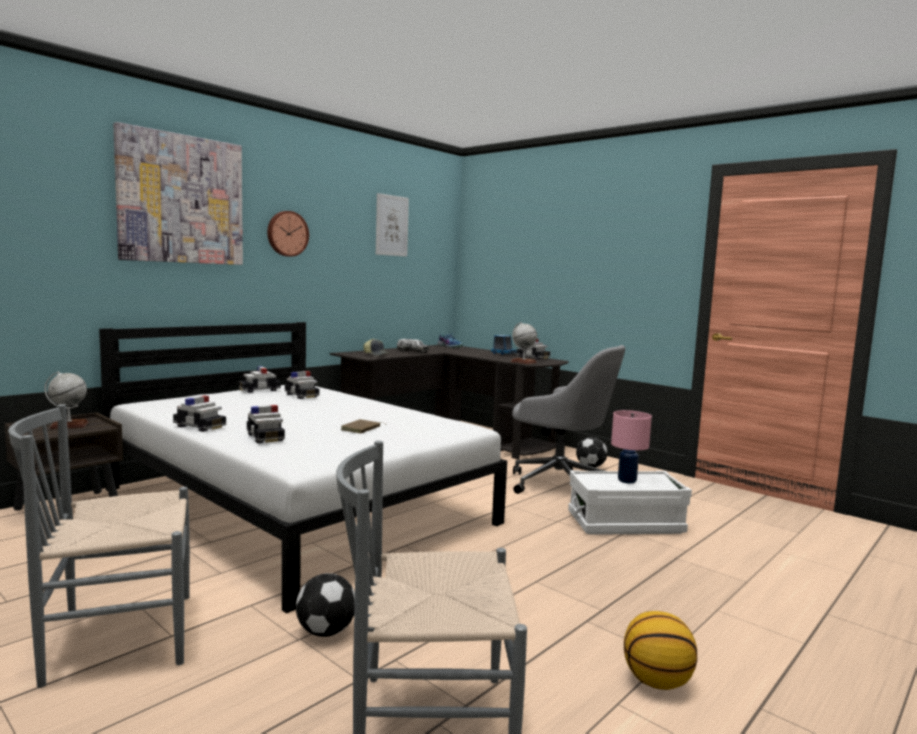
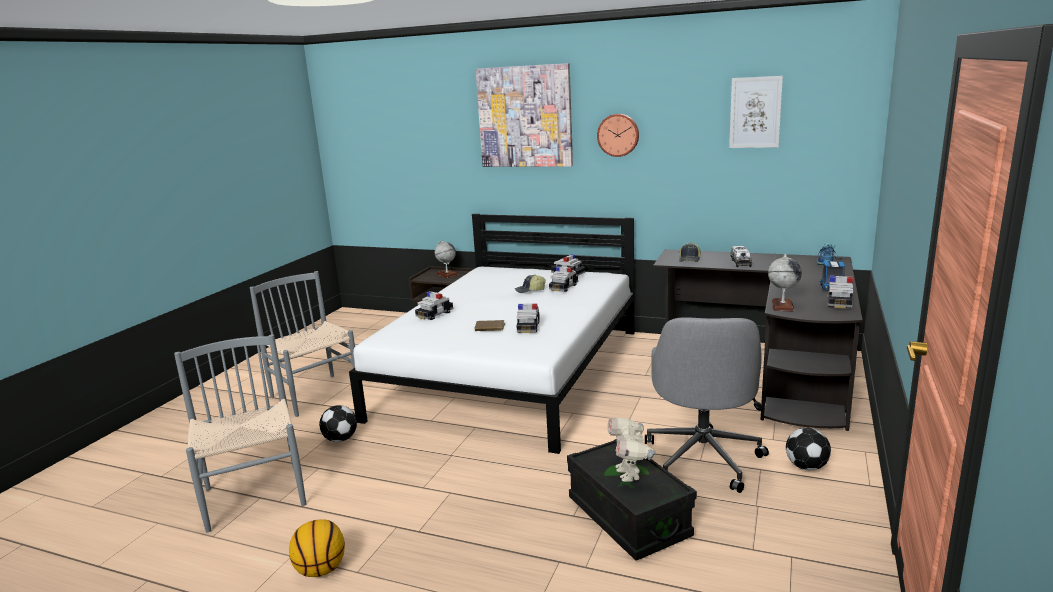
camera: 70 degrees right, 10 degrees up
toy car [173,395,226,432] -> toy car moved to [516,303,540,333]
white storage box [568,470,692,535] -> black storage box [567,439,697,561]
pink table lamp [611,410,652,484] -> toy robot [607,418,656,482]
none -> cap [515,274,546,293]

